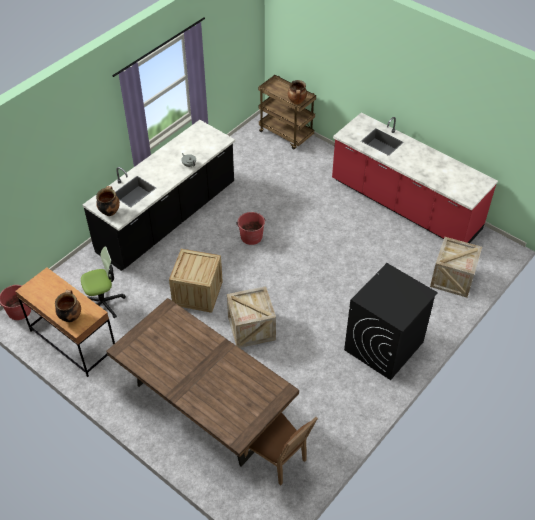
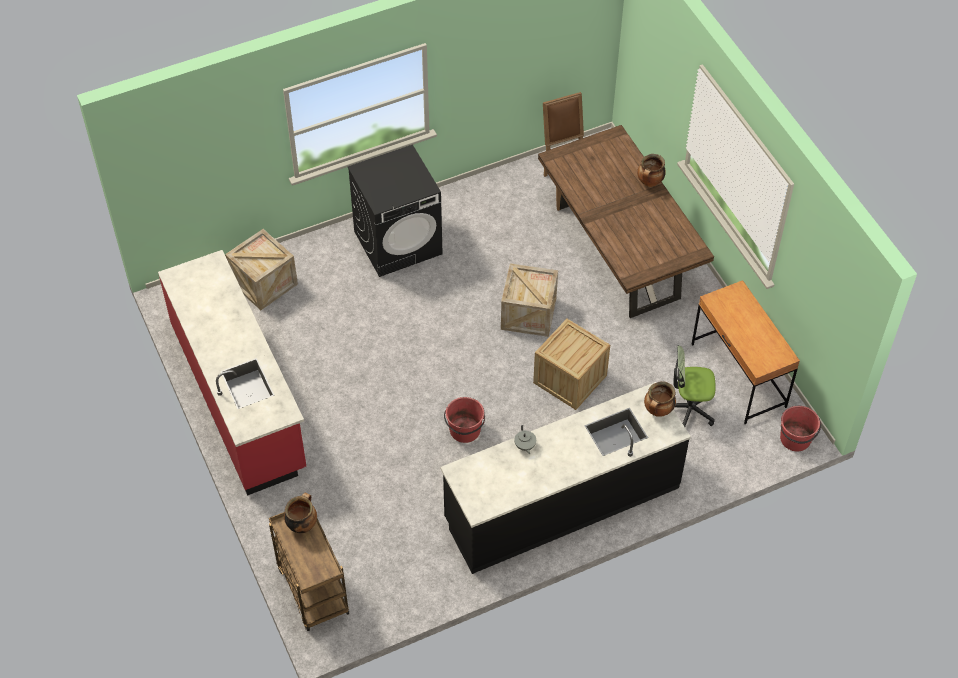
camera: 155 degrees left, 5 degrees up
cooking pot [55,290,81,322] -> cooking pot moved to [637,154,666,187]

